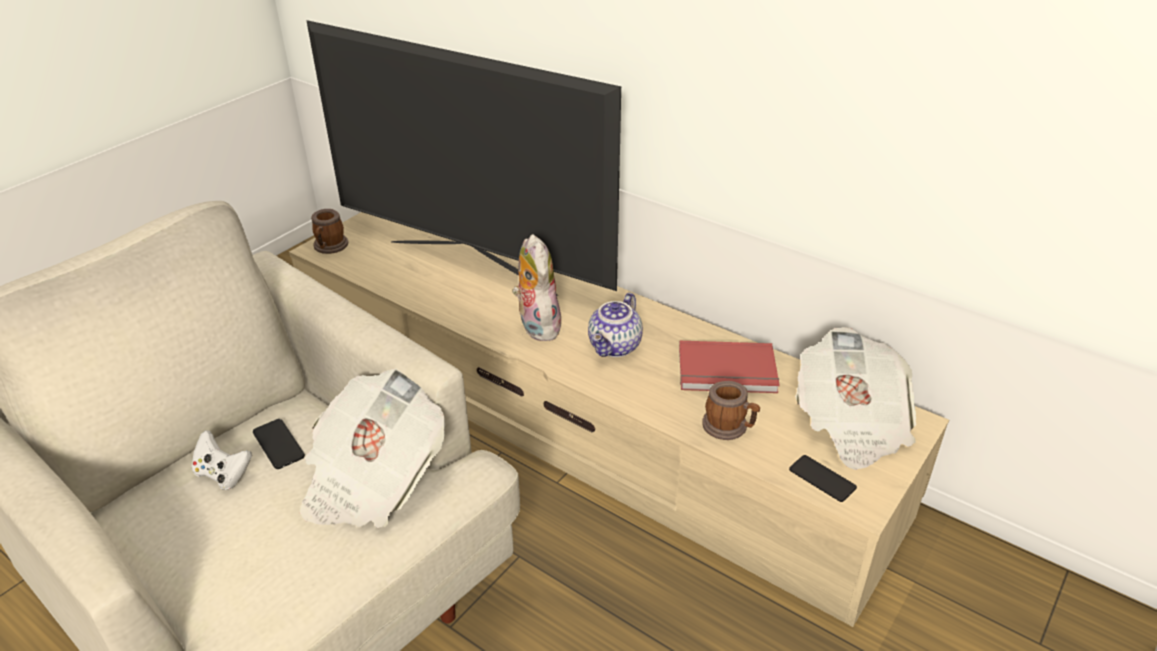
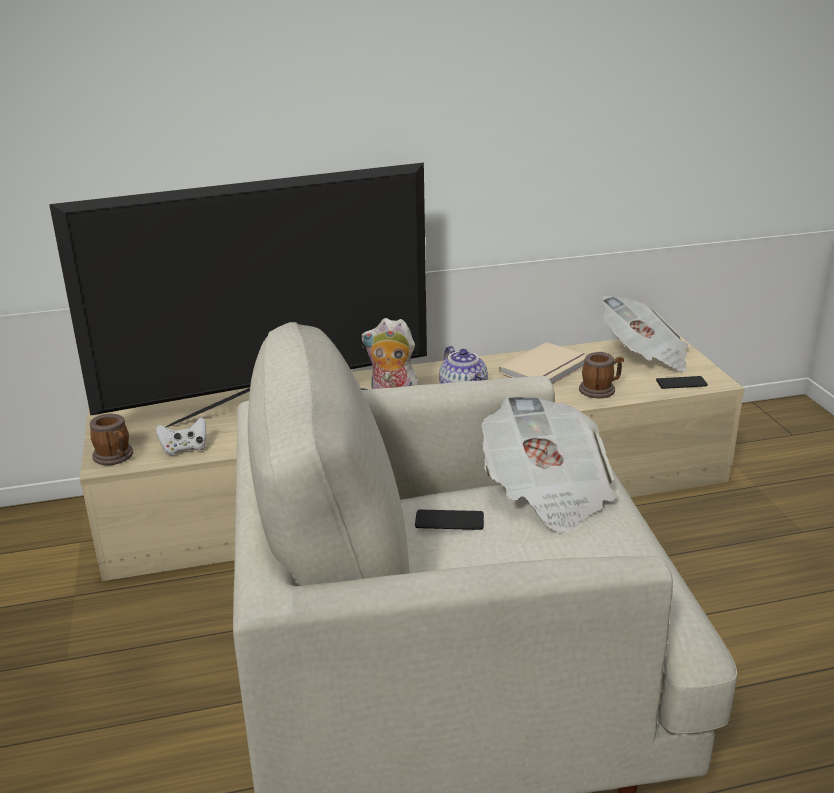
camera: 50 degrees left, 10 degrees down
white game controller [192,430,252,490] -> white game controller moved to [156,417,207,455]
red book [679,341,780,393] -> beige book [499,342,587,385]

